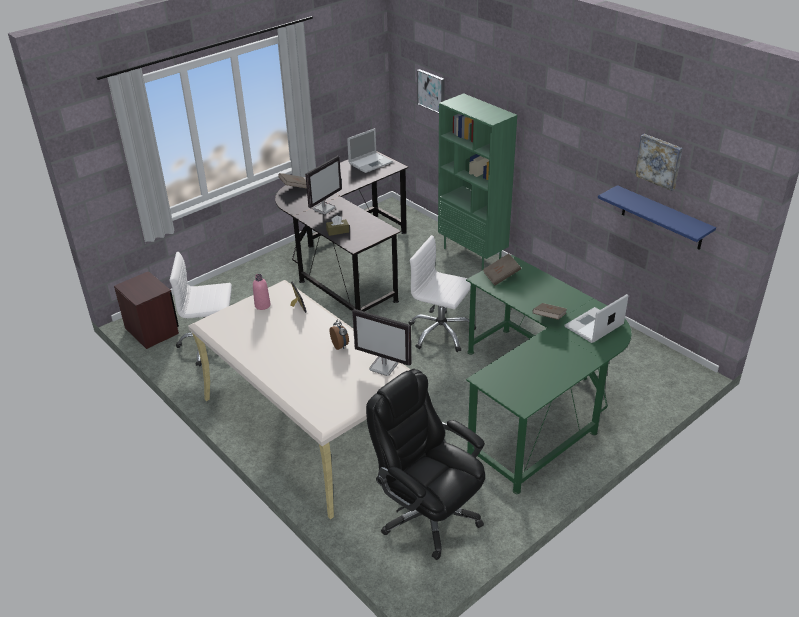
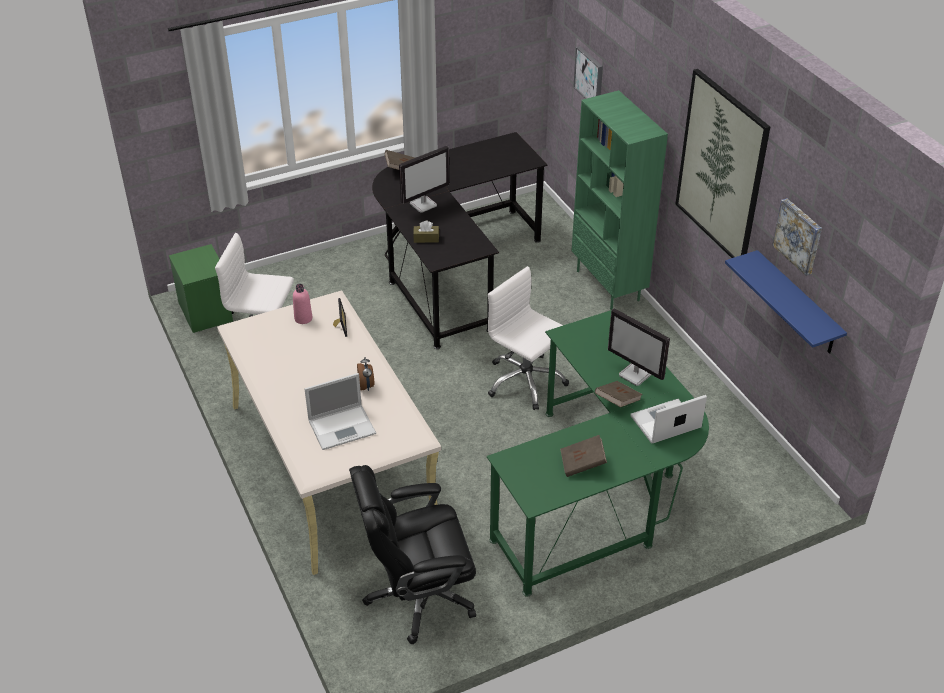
camera: 15 degrees right, 5 degrees up
brown nightstand [114,271,179,349] -> green nightstand [169,244,234,333]
laptop [347,128,393,173] -> laptop moved to [305,373,376,450]
monitor [352,309,411,376] -> monitor moved to [608,308,670,386]
black office chair [366,369,485,560] -> black office chair turned 75 degrees counterclockwise [349,465,476,644]
brown book [483,253,521,286] -> brown book moved to [560,435,607,477]
none -> picture [676,69,770,258]

